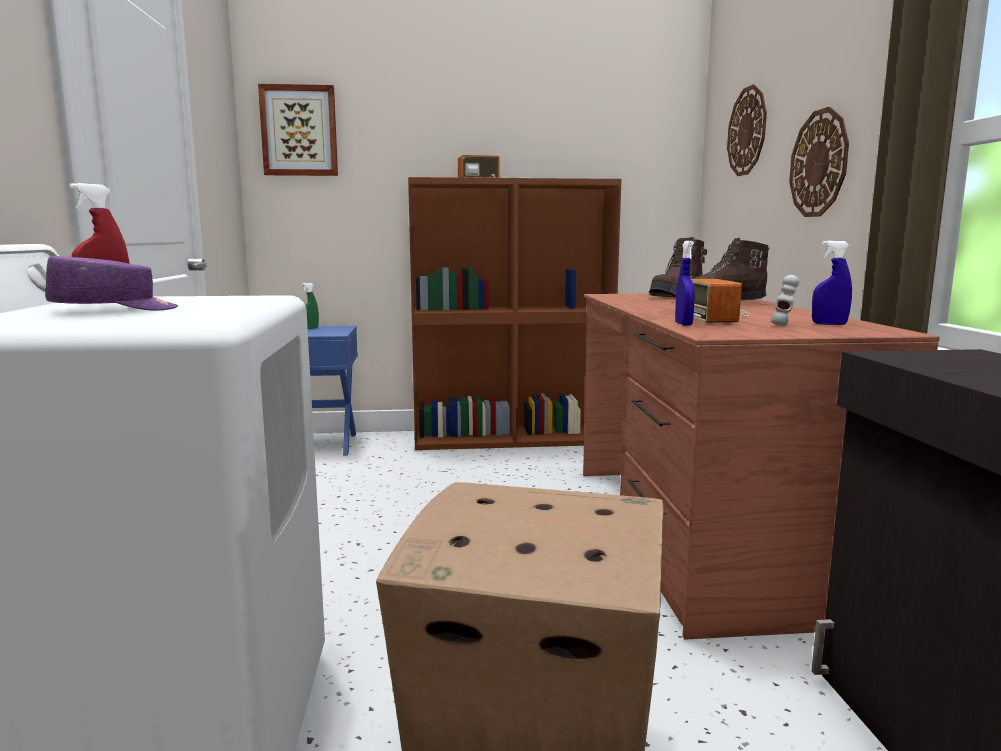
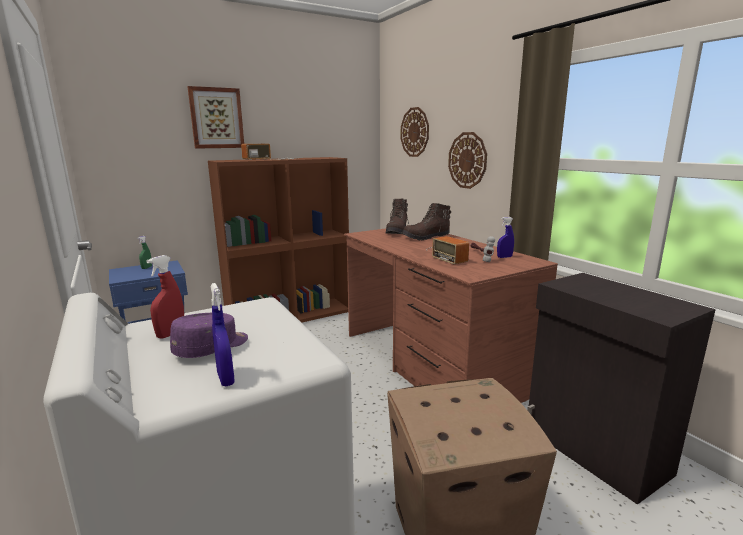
camera: 25 degrees left, 5 degrees up
picture [258,84,338,176] -> picture moved to [187,86,244,149]
blue spray bottle [675,241,695,326] -> blue spray bottle moved to [211,283,235,387]

